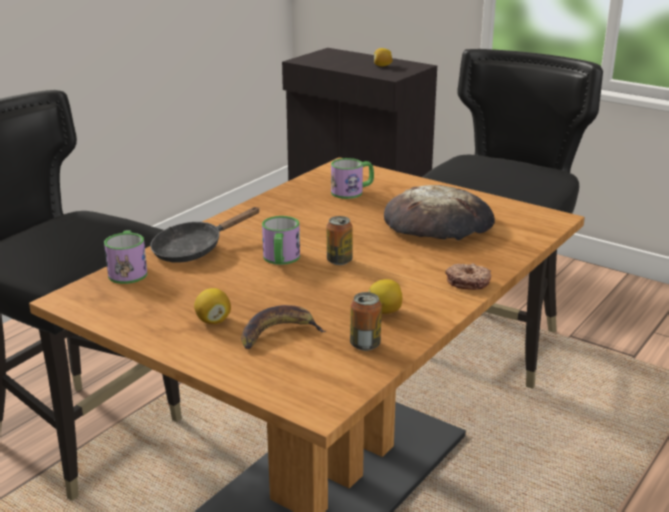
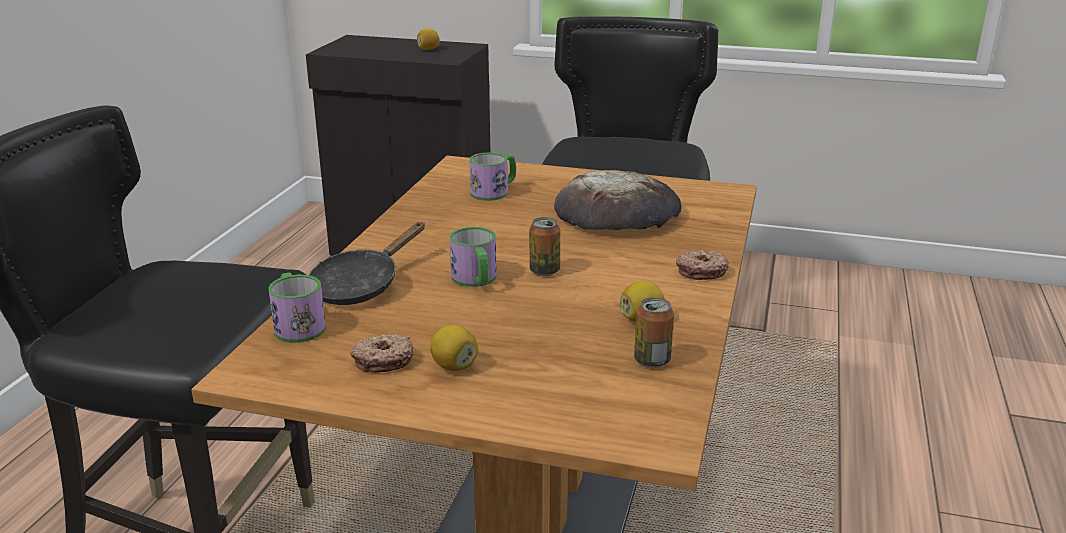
camera: 20 degrees left, 0 degrees up
banana [241,305,326,349] -> none
none -> donut [350,334,414,373]

